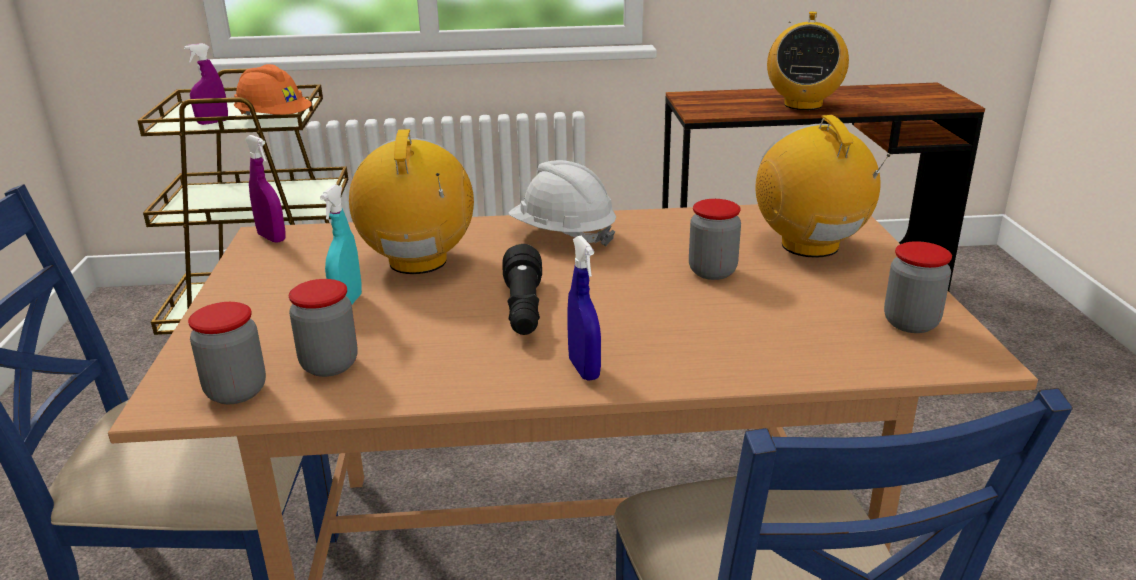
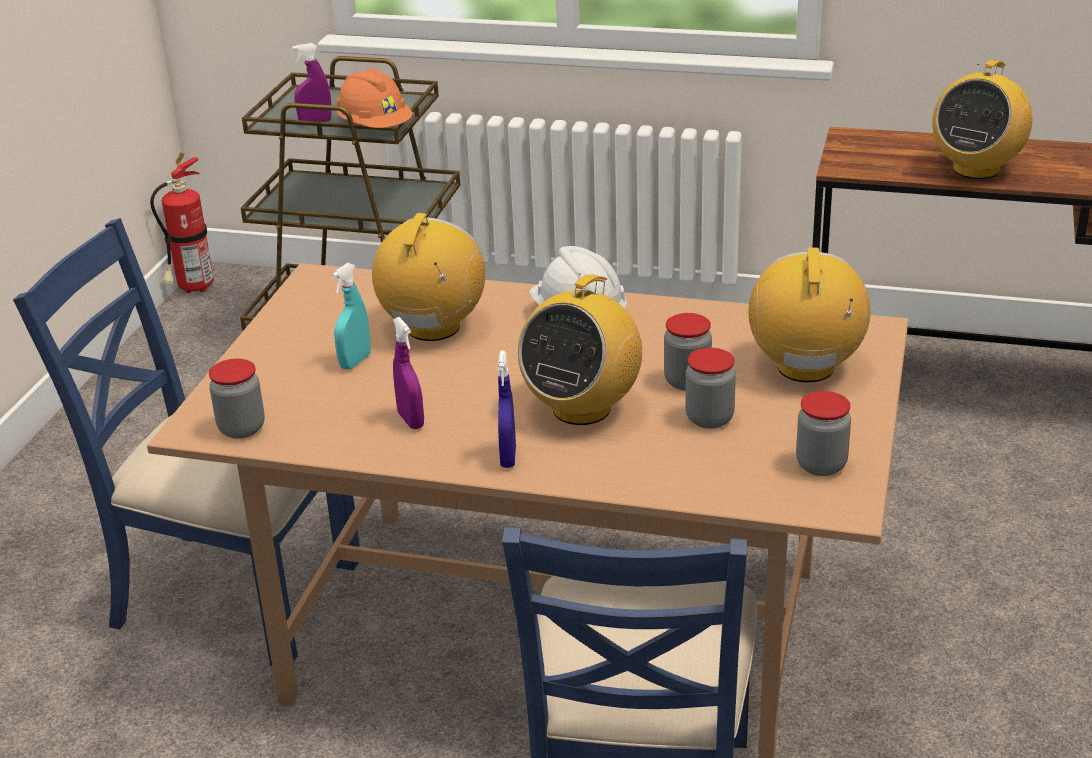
camera: 20 degrees right, 5 degrees up
purple spray bottle [245,135,286,243] -> purple spray bottle moved to [393,317,424,429]
jar [289,279,358,377] -> jar moved to [685,348,736,429]
black flashlight [502,244,542,335] -> none
none -> fire extinguisher [150,153,214,293]
none -> radio [518,273,642,425]

